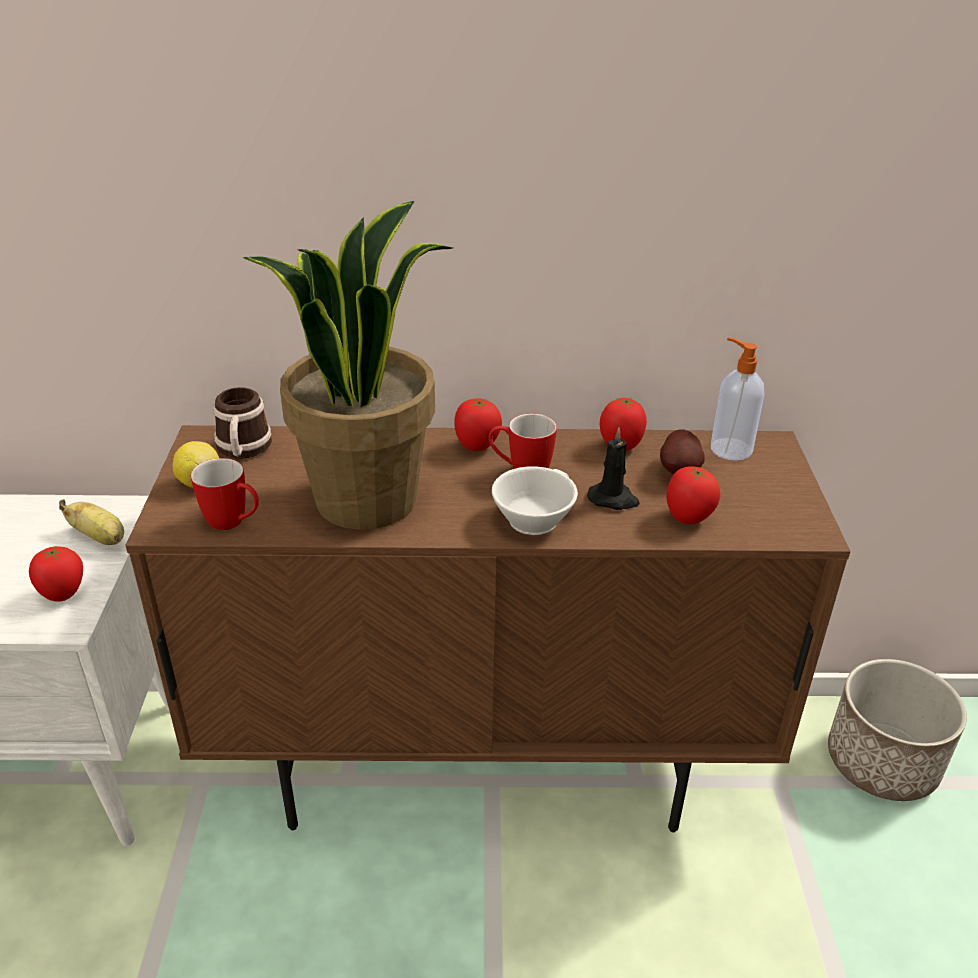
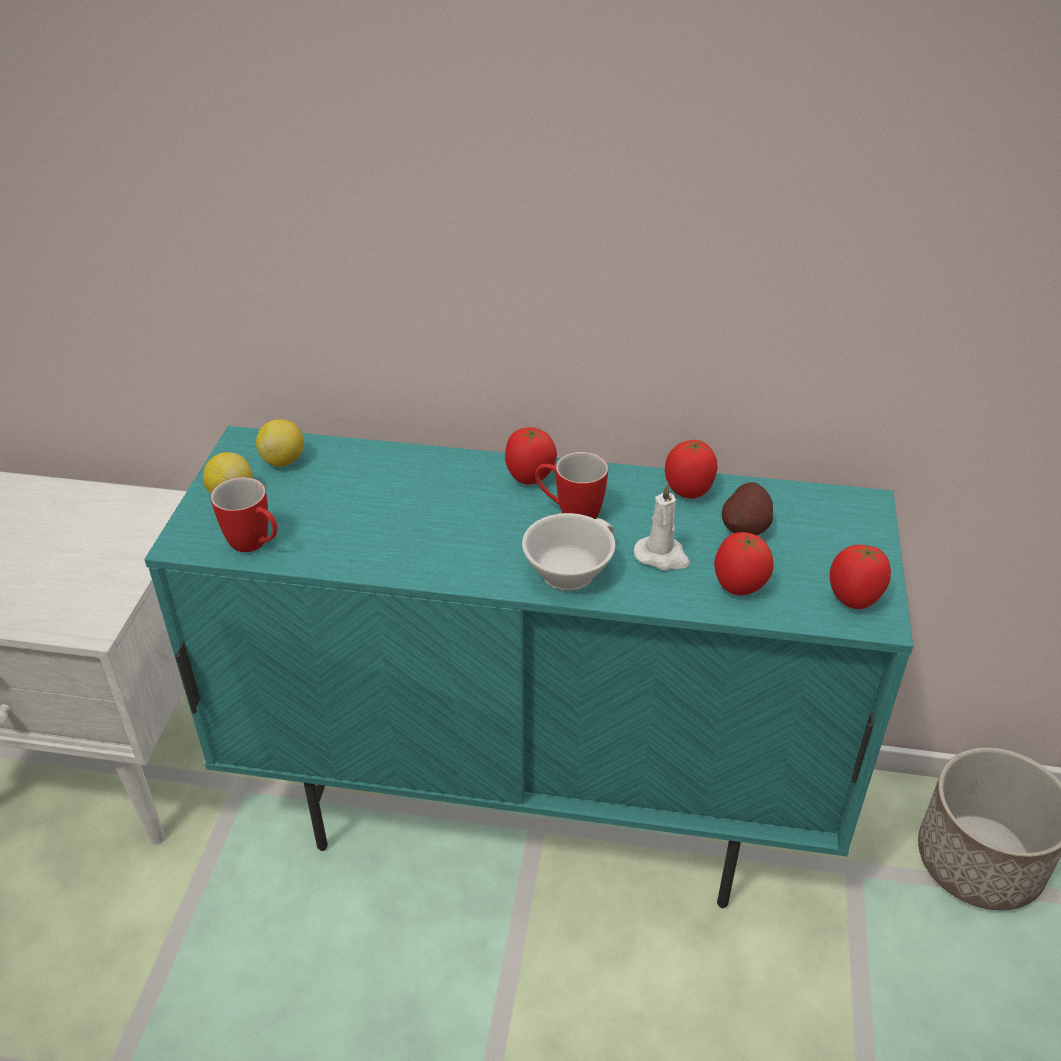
camera: 10 degrees right, 5 degrees up
tomato [29,545,83,602] -> tomato moved to [830,543,891,609]
banana [59,499,124,545] -> none
brown cabinet [125,425,850,832] -> turquoise cabinet [144,426,913,908]
mug [213,387,272,459] -> lemon [256,419,304,467]
potted plant [242,201,453,530] -> none
black candle [587,427,640,510] -> white candle [634,482,690,570]
soap dispenser [711,337,764,461] -> none

